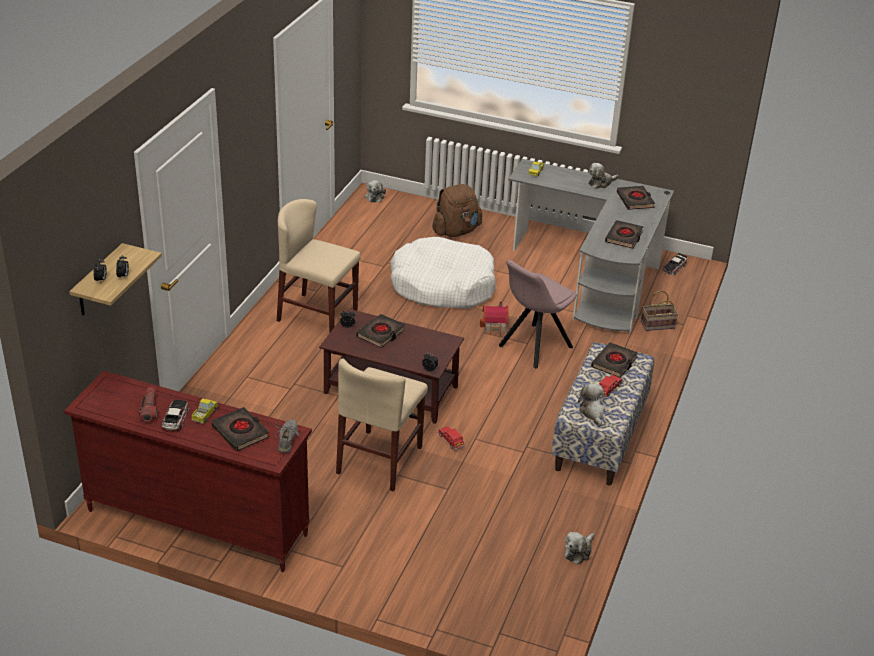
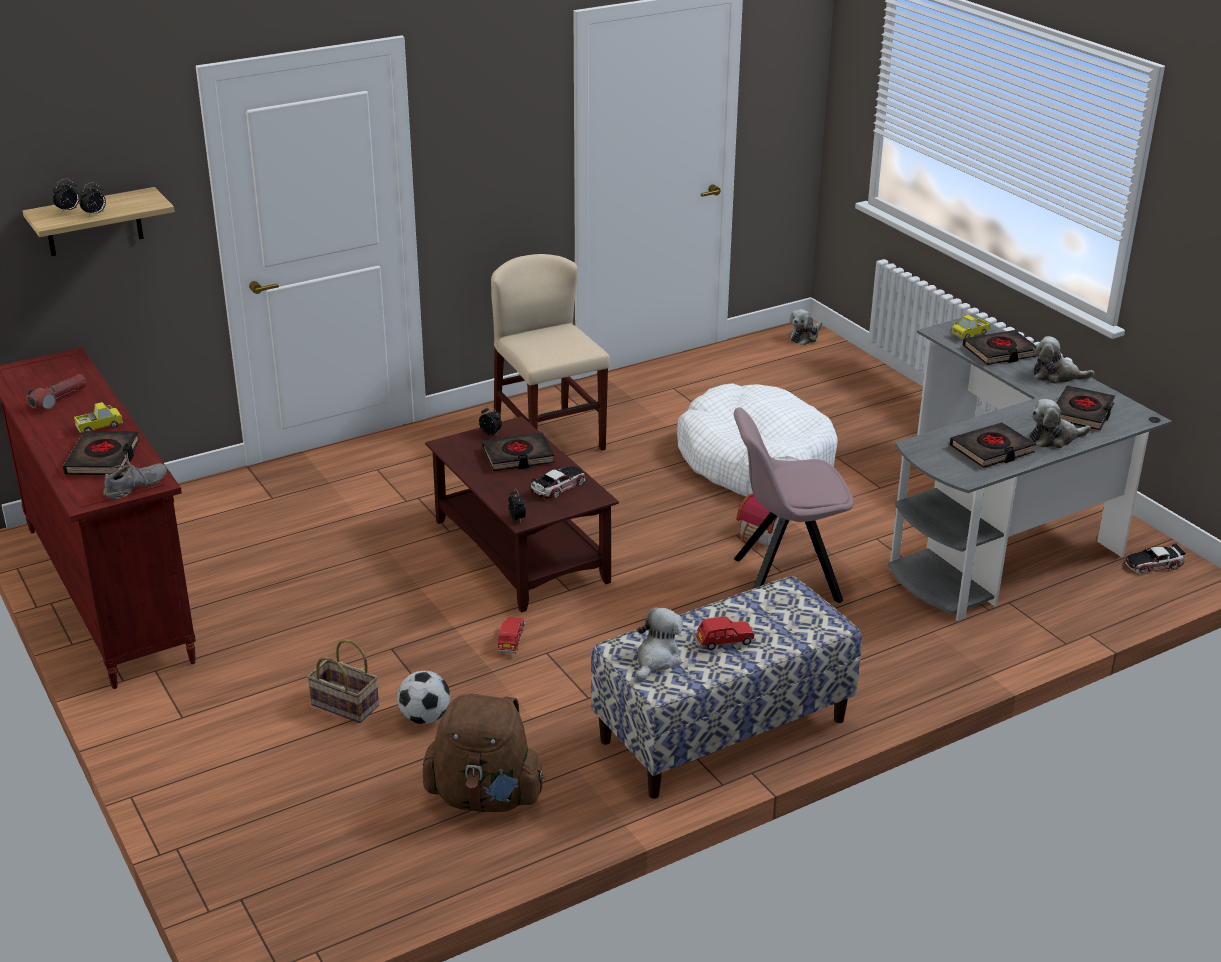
camera: 40 degrees right, 5 degrees down
toy car [162,400,190,431] -> toy car moved to [531,466,586,499]
beige chair [336,359,428,492] -> none
brown backpack [432,184,482,237] -> brown backpack moved to [423,694,546,813]
plush toy [564,532,594,565] -> plush toy moved to [1030,399,1091,448]
black book [591,342,638,378] -> black book moved to [963,330,1036,365]
basket [641,290,678,331] -> basket moved to [307,639,379,723]
none -> football [397,671,450,724]

